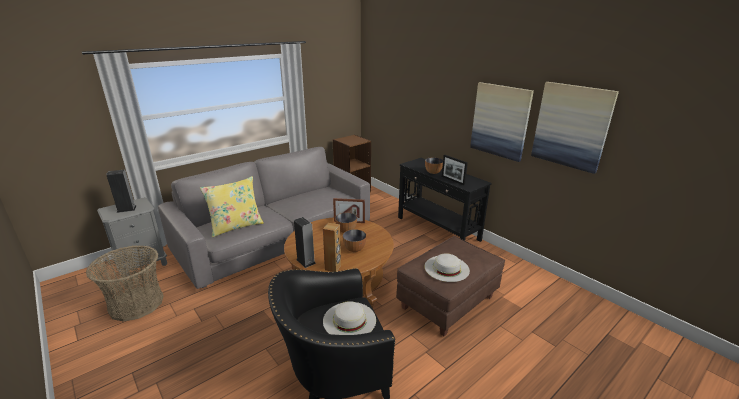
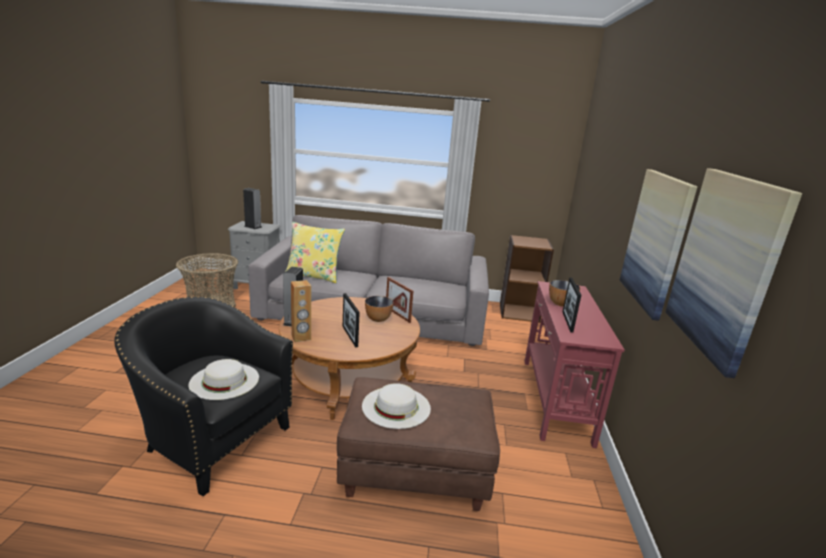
camera: 45 degrees right, 5 degrees down
bowl [343,229,366,252] -> picture frame [343,293,360,348]
black console table [398,158,492,242] -> red console table [524,281,625,448]

